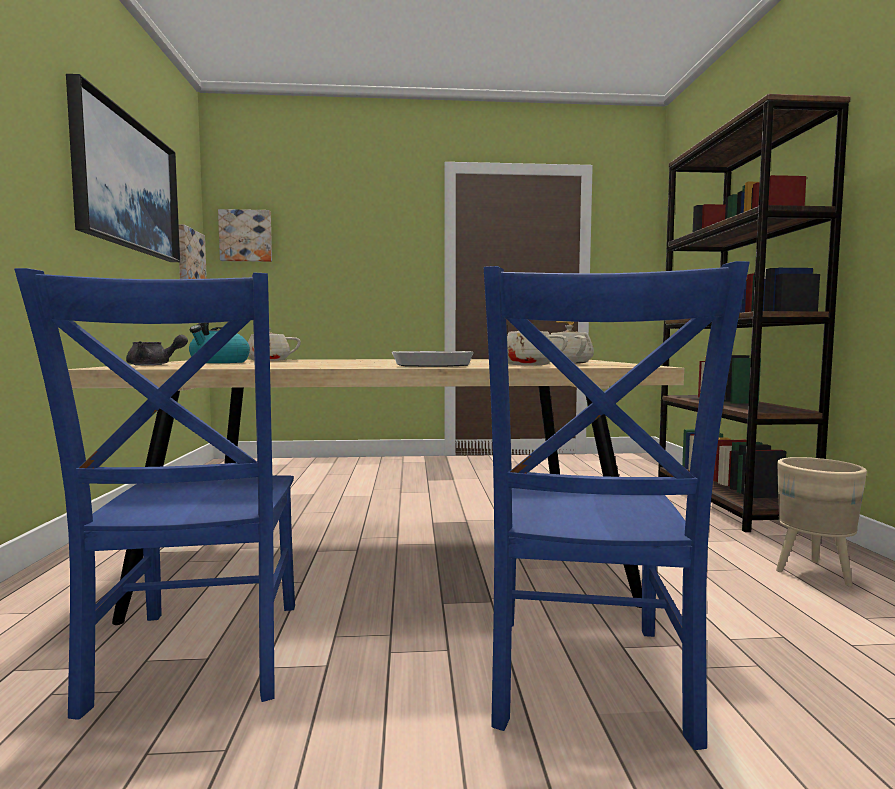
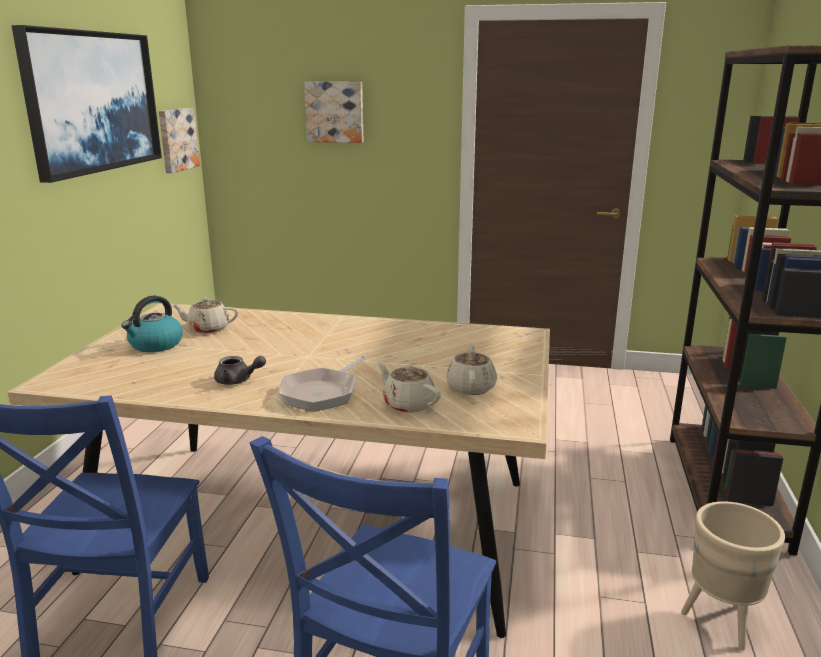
camera: 15 degrees right, 15 degrees up
grey teapot [126,335,188,365] -> grey teapot moved to [214,356,266,385]
picture [218,209,272,262] -> picture moved to [304,82,364,143]

